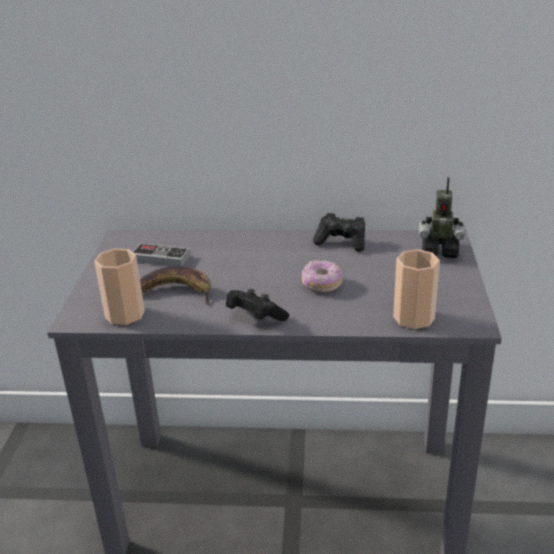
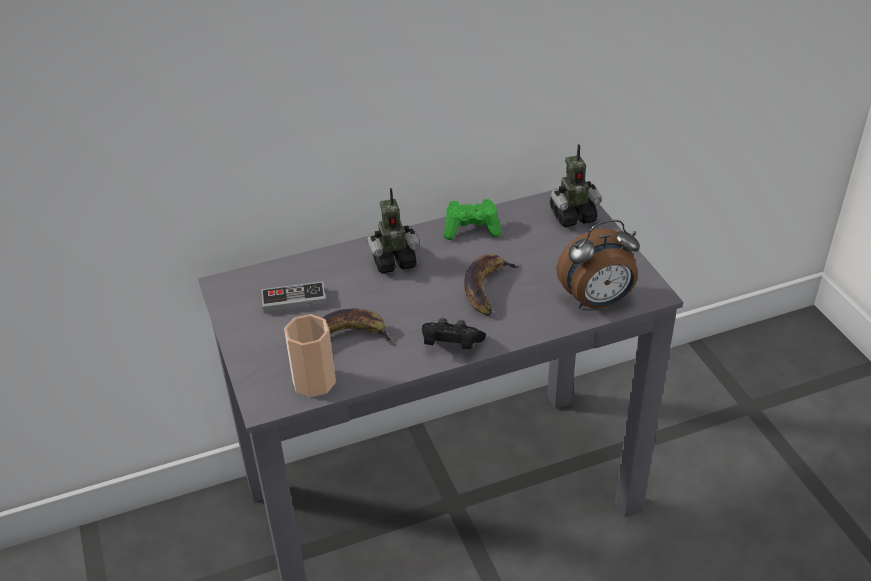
camera: 25 degrees left, 10 degrees up
donut [302,260,342,292] -> banana [464,254,521,316]
black game controller [313,213,365,251] -> green game controller [444,199,502,240]
cup [393,249,440,329] -> alarm clock [556,220,640,309]
none -> toy robot [367,188,419,274]

